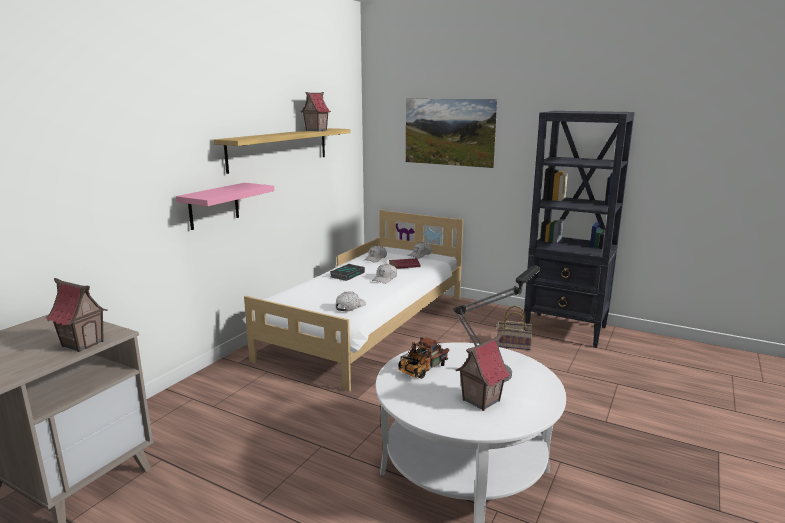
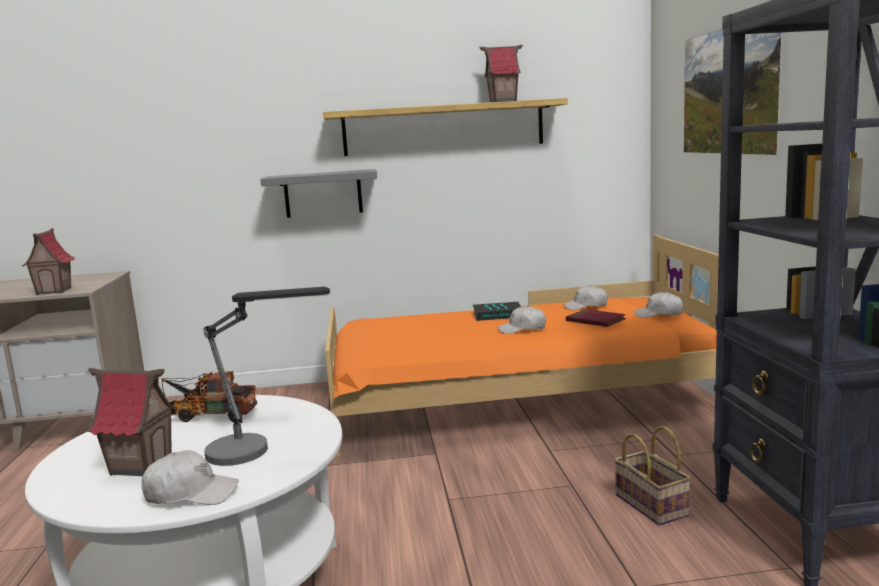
camera: 55 degrees right, 5 degrees down
pink shelf [176,183,274,230] -> grey shelf [260,169,377,218]
white bed [243,210,463,392] -> orange bed [325,235,719,456]
white cap [336,291,366,312] -> white cap moved to [141,450,239,505]

